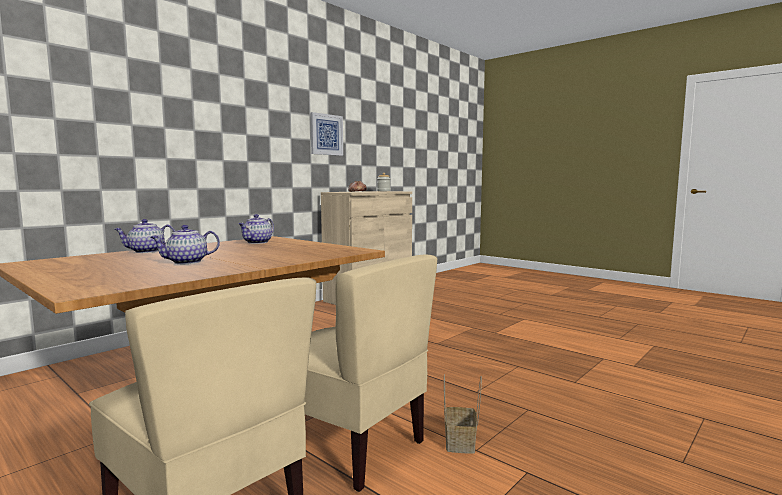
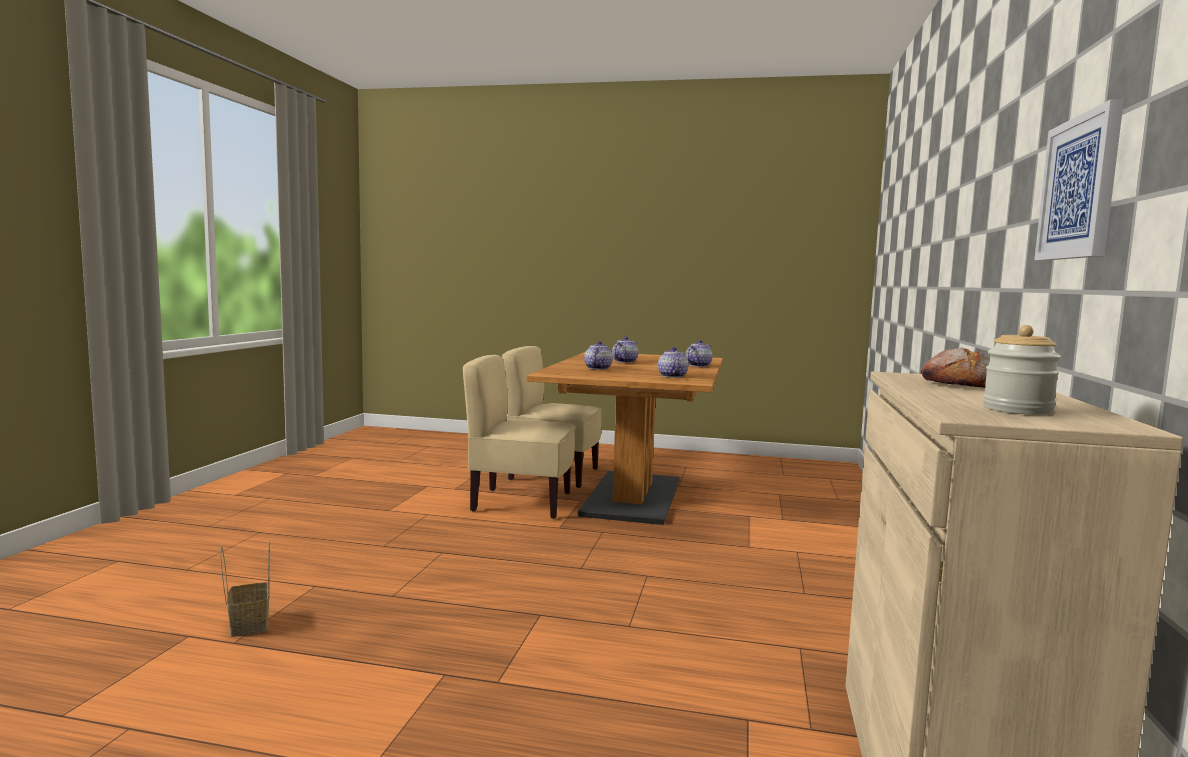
camera: 150 degrees right, 0 degrees up
basket [444,374,482,454] -> basket moved to [220,541,270,637]
none -> teapot [584,341,613,370]

